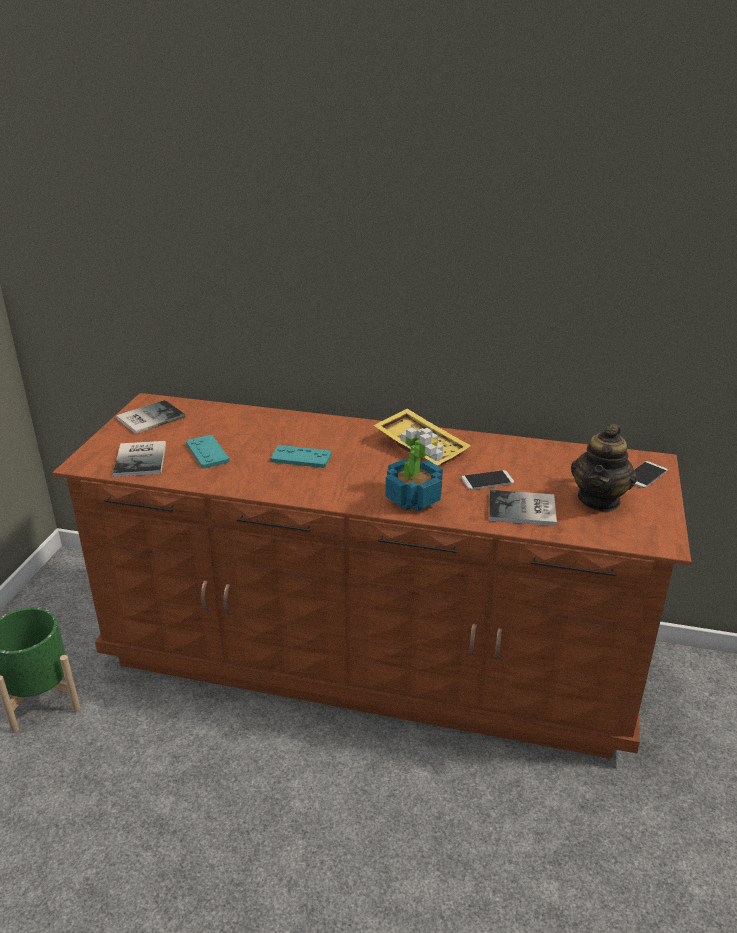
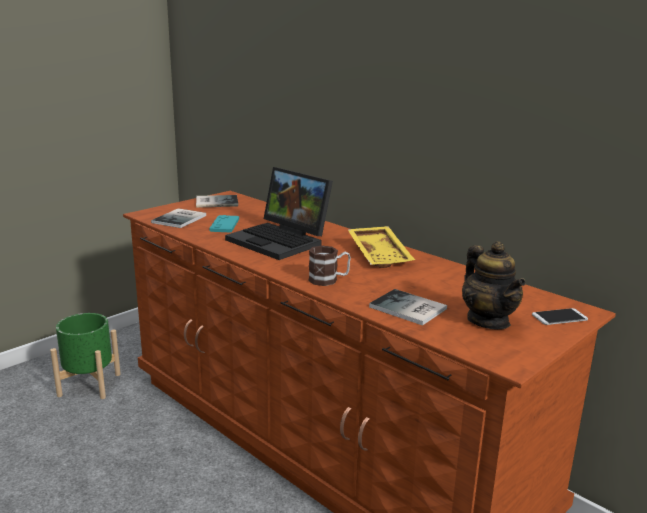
camera: 30 degrees right, 10 degrees down
turquoise game controller [270,445,332,468] -> laptop [225,167,333,260]
potted plant [385,428,443,511] -> mug [308,246,351,286]
phone [461,470,514,490] -> none
teapot [571,424,637,511] -> teapot turned 75 degrees counterclockwise [462,241,526,330]

